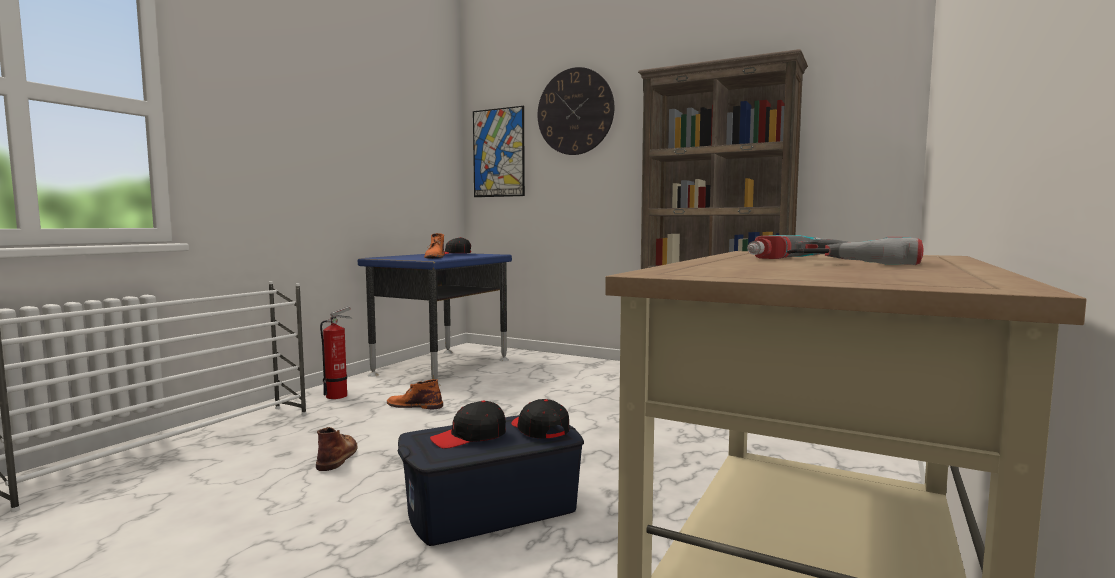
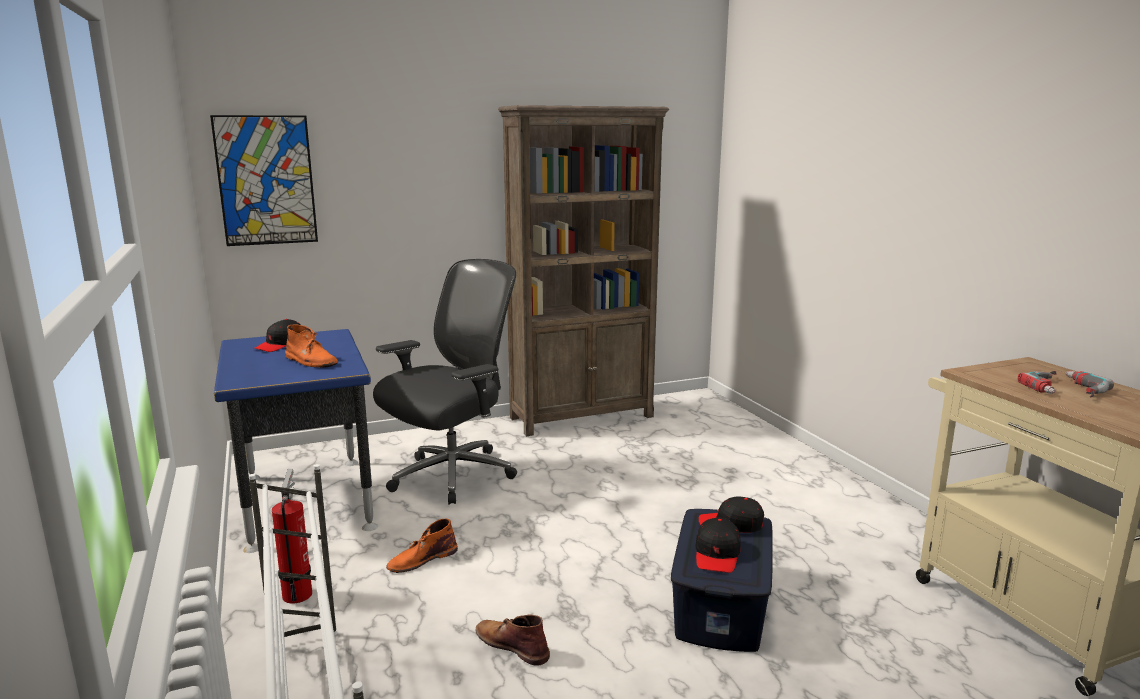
camera: 50 degrees left, 10 degrees up
wall clock [538,67,614,155] -> none
none -> office chair [373,259,517,505]

